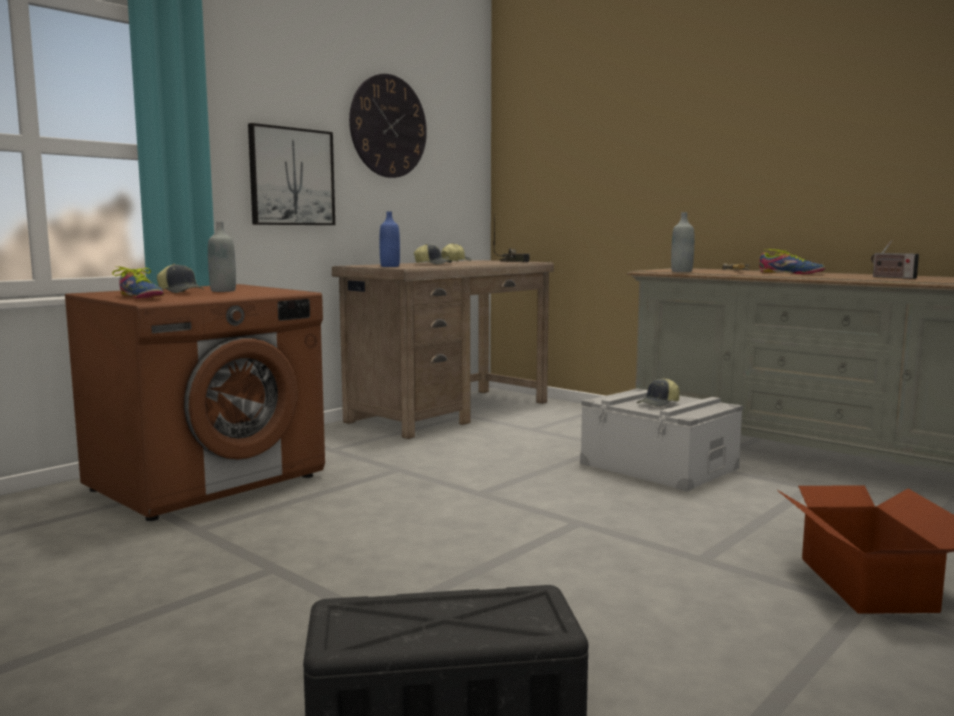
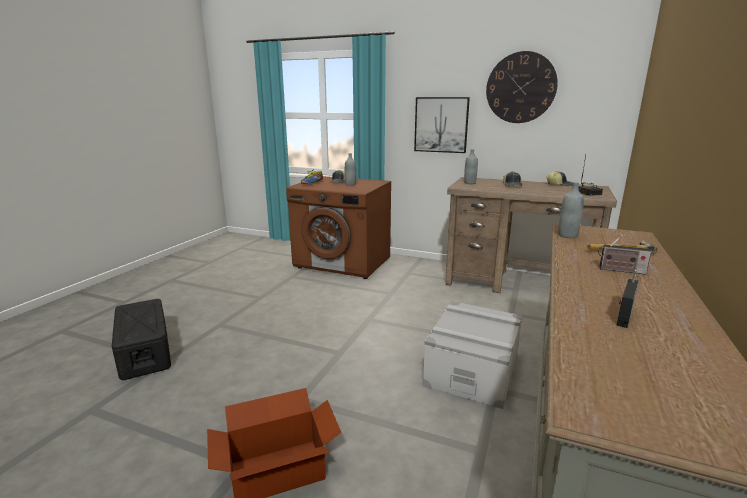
camera: 70 degrees right, 10 degrees up
blue bottle [380,211,400,267] -> grey bottle [464,149,478,184]
cap [637,378,680,407] -> none
shoe [759,249,825,274] -> radio [598,234,652,275]

